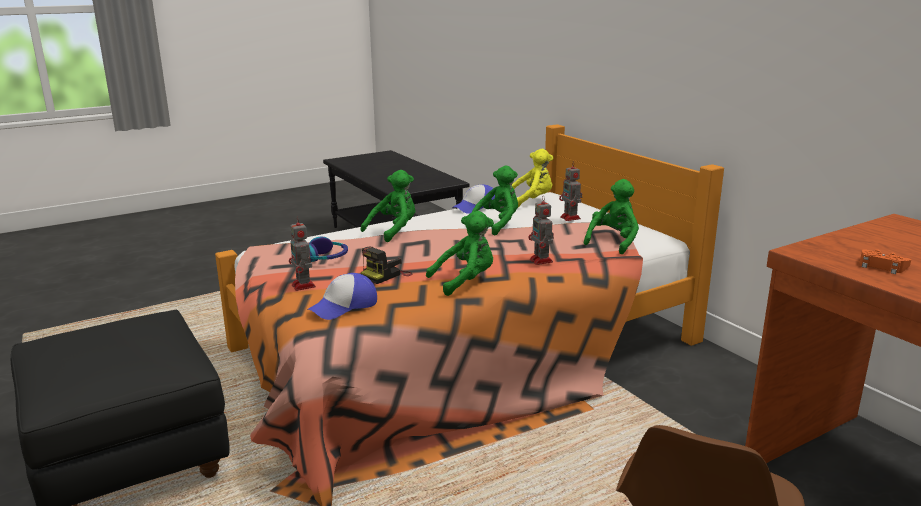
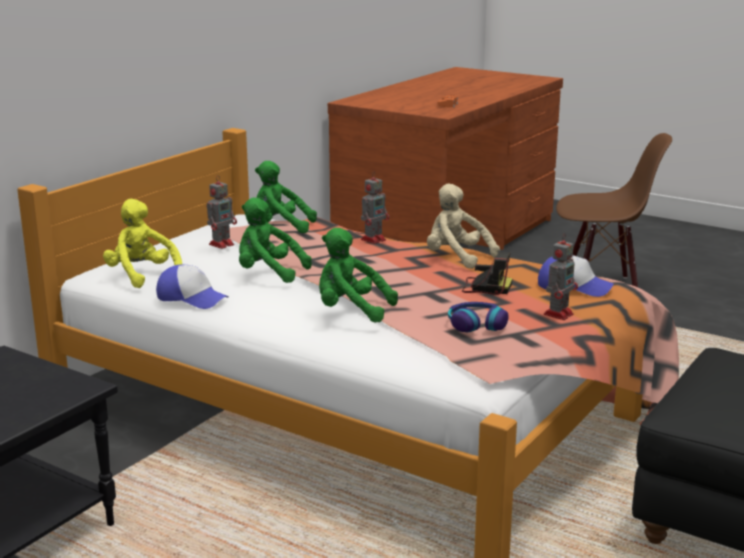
camera: 115 degrees left, 0 degrees up
green plush toy [426,211,494,296] -> beige plush toy [427,184,500,269]

